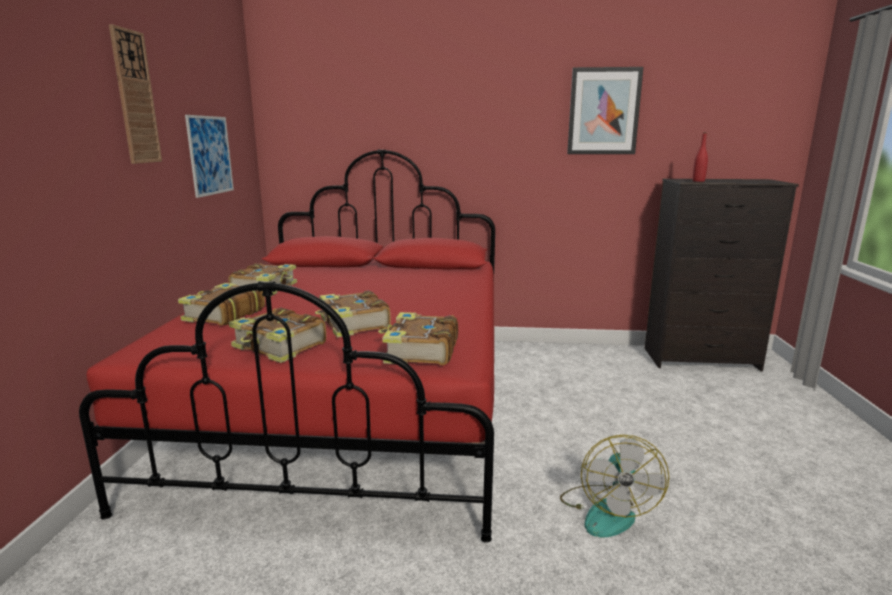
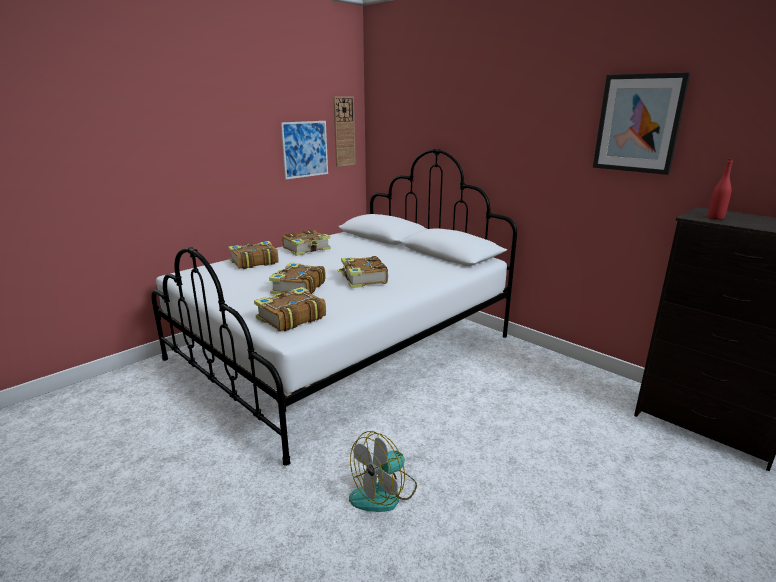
camera: 40 degrees right, 5 degrees up
red bed [79,149,495,543] -> white bed [151,149,517,466]
wall clock [109,24,162,164] -> wall clock moved to [333,97,356,167]
book [229,308,326,363] -> book moved to [337,256,388,288]

